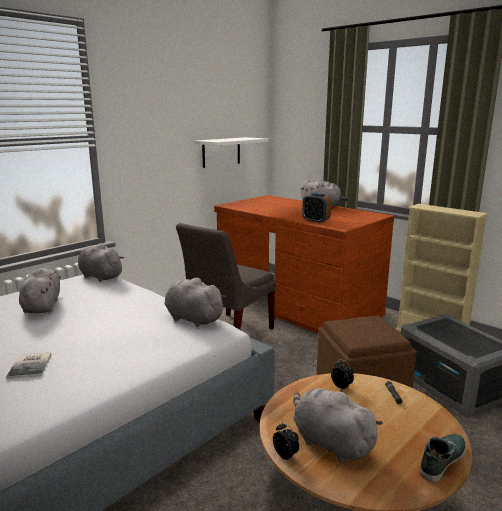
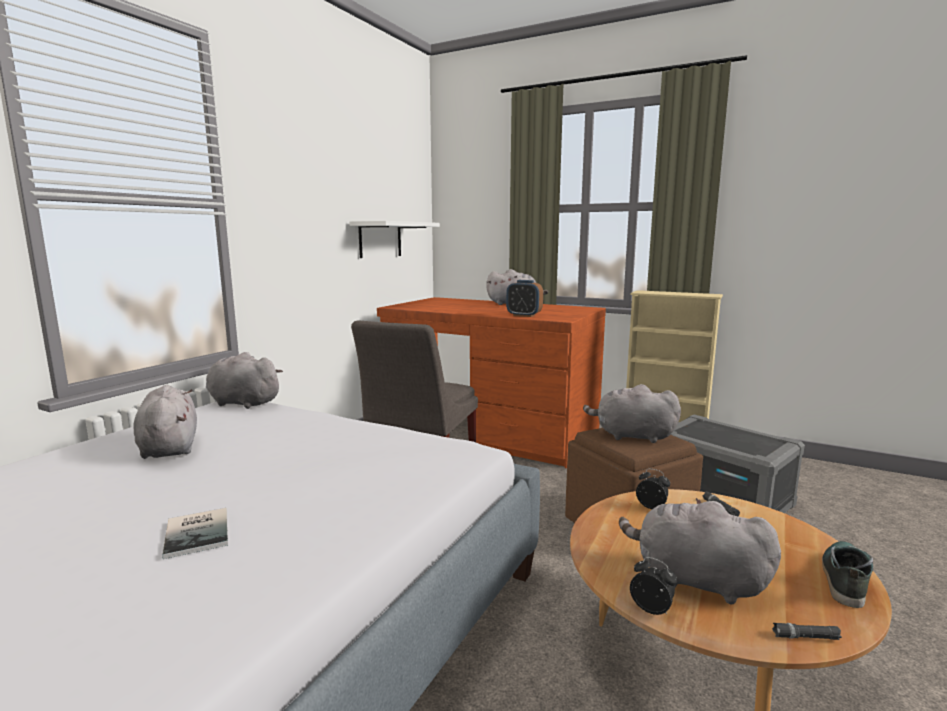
camera: 15 degrees left, 5 degrees down
grey plush toy [165,278,227,327] -> grey plush toy moved to [583,384,681,443]
none -> black flashlight [772,623,842,640]

